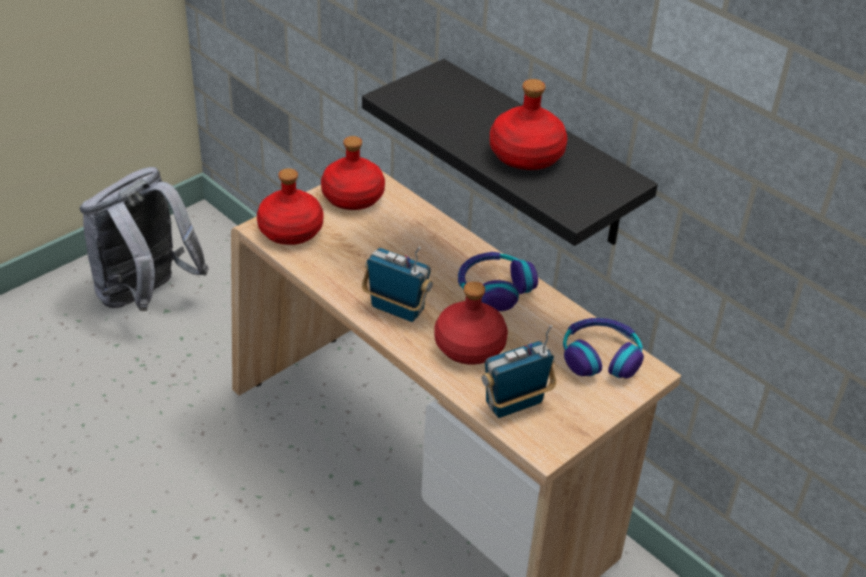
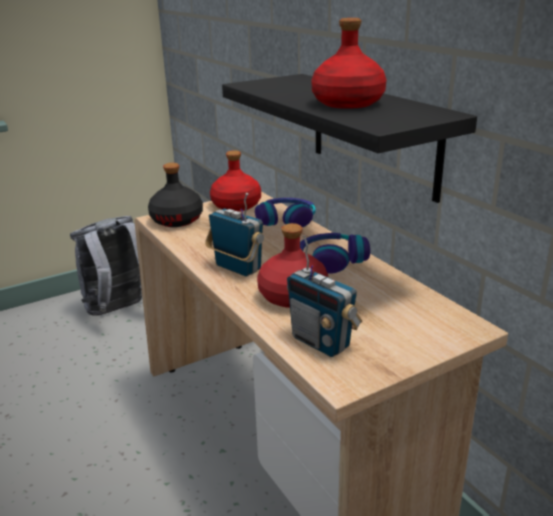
camera: 15 degrees right, 15 degrees down
red bottle [257,168,323,245] -> black bottle [148,163,203,227]
radio [482,325,556,418] -> radio turned 120 degrees counterclockwise [287,235,362,357]
headphones [563,318,644,379] -> headphones moved to [255,198,316,227]

